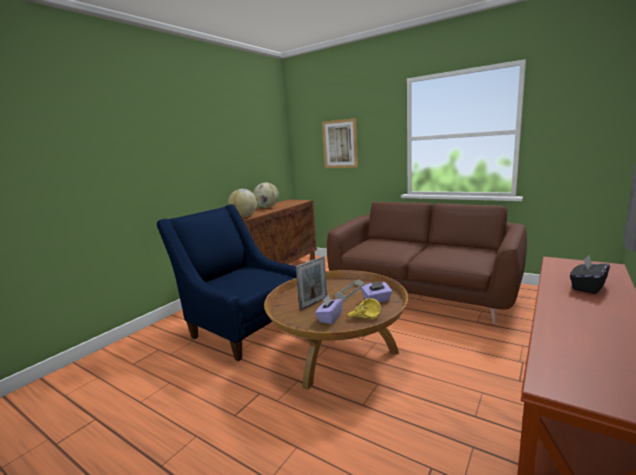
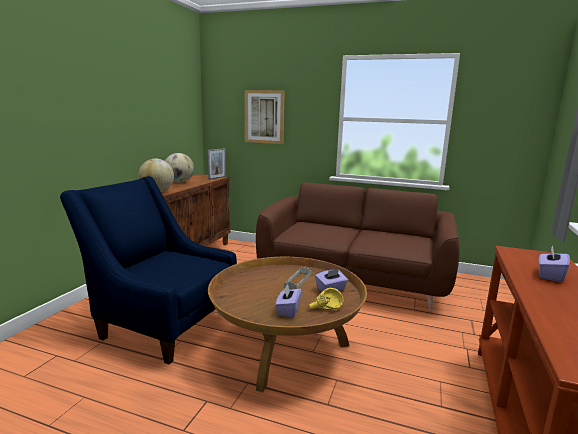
camera: 15 degrees left, 0 degrees up
picture frame [296,256,327,310] -> picture frame moved to [208,148,226,180]
black tissue box [570,255,610,294] -> purple tissue box [539,245,570,282]

